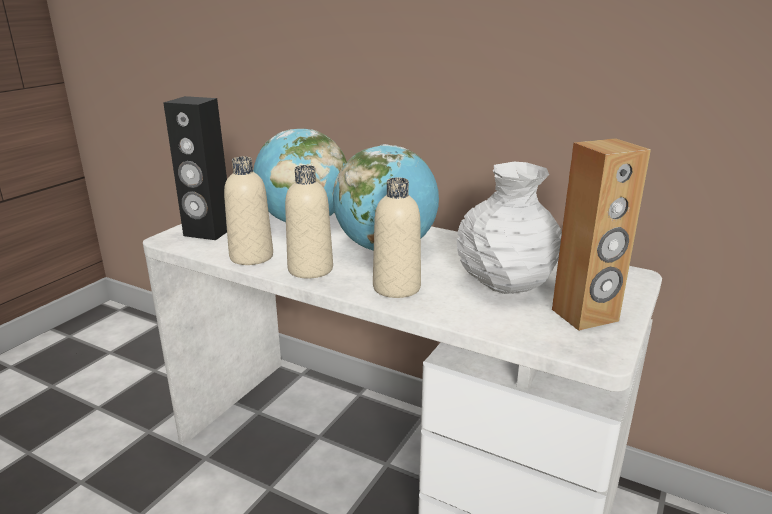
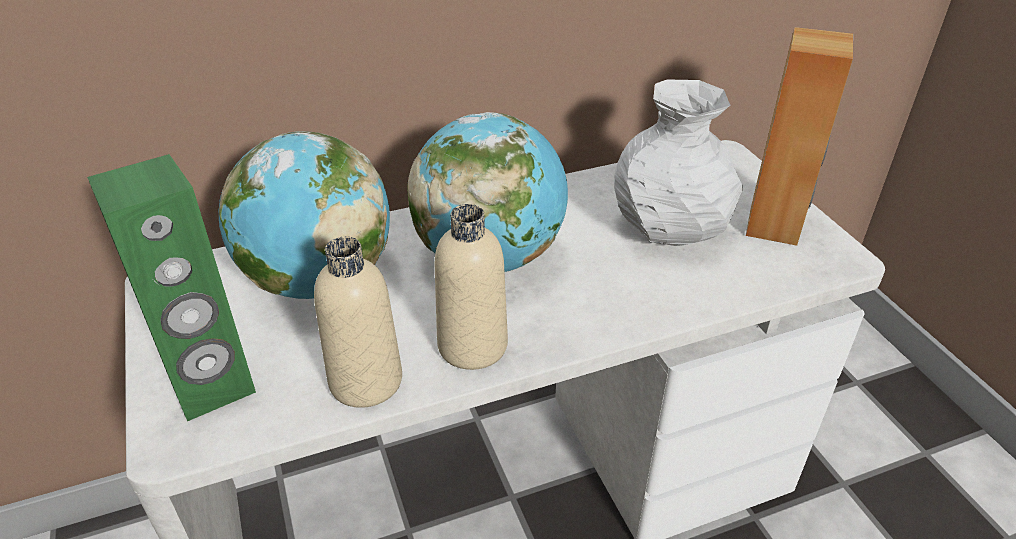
camera: 50 degrees left, 15 degrees up
black speaker [163,96,227,240] -> green speaker [87,154,256,421]
beige bottle [373,177,421,298] -> none

